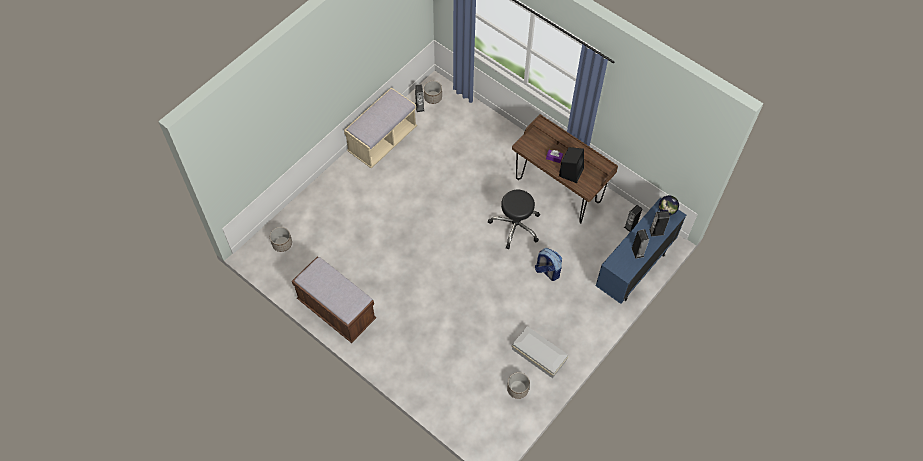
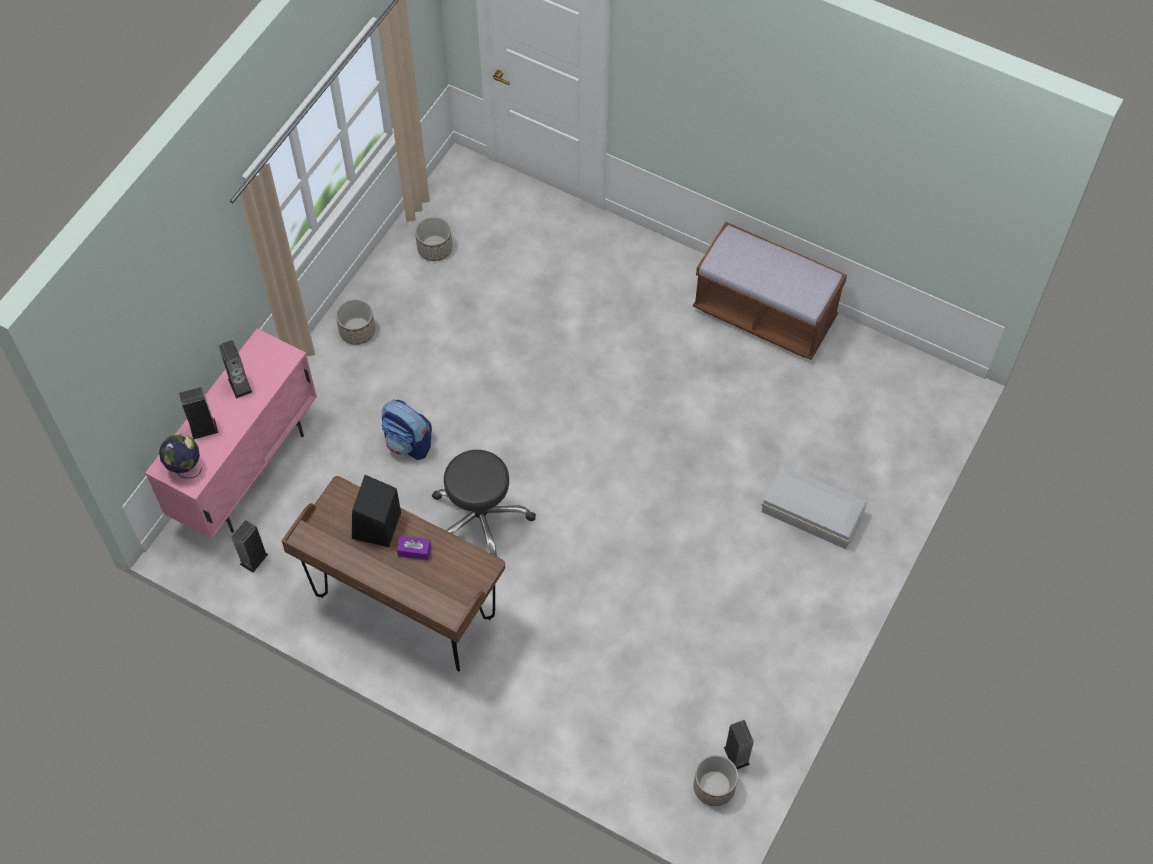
camera: 170 degrees right, 0 degrees up
planter [270,227,292,252] -> planter moved to [336,299,375,345]
beige bench [344,87,417,168] -> none
white storage box [512,326,569,378] -> white storage box moved to [762,465,867,549]
blue cabinet [596,198,686,304] -> pink cabinet [145,329,317,539]

